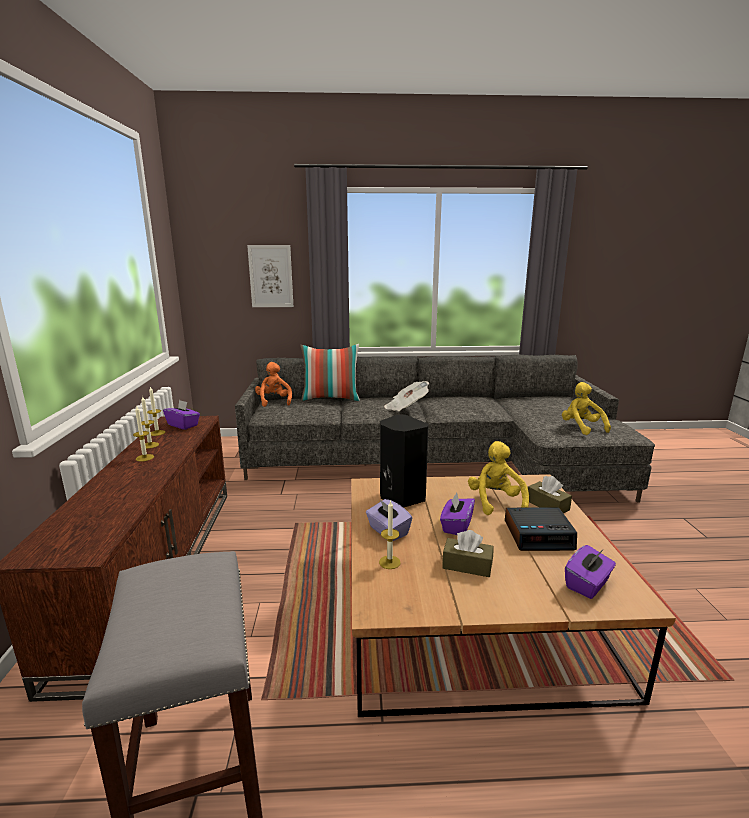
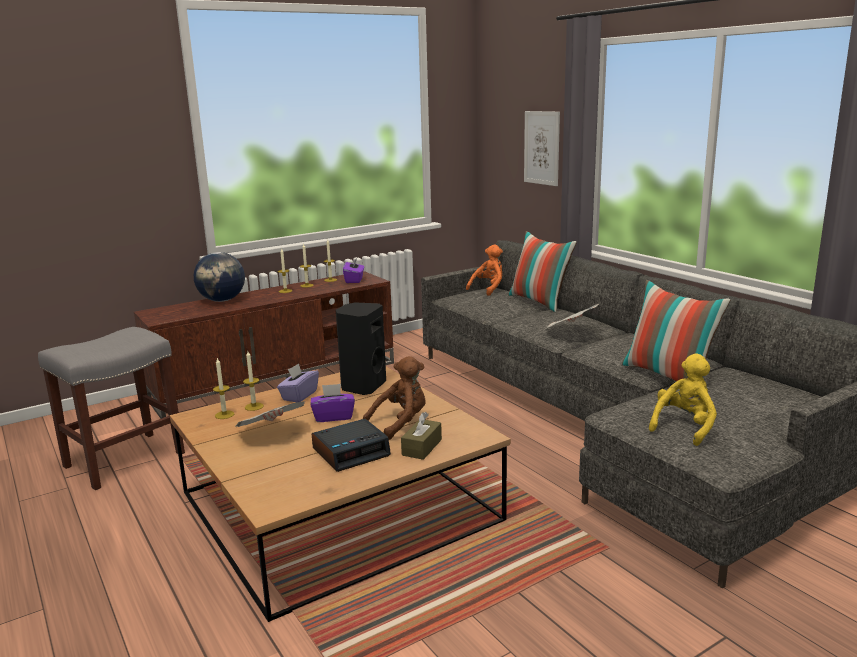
camera: 60 degrees right, 0 degrees up
brown tissue box [442,530,494,577] -> newspaper [235,401,305,427]
yellow plush toy [468,441,529,515] -> brown plush toy [363,356,426,440]
alarm clock [505,507,577,551] -> alarm clock turned 90 degrees counterclockwise [312,419,391,472]
purple tissue box [565,545,616,599] -> none
none -> globe [194,252,245,302]
none -> candle [213,357,234,419]
none -> pillow [622,280,730,381]

